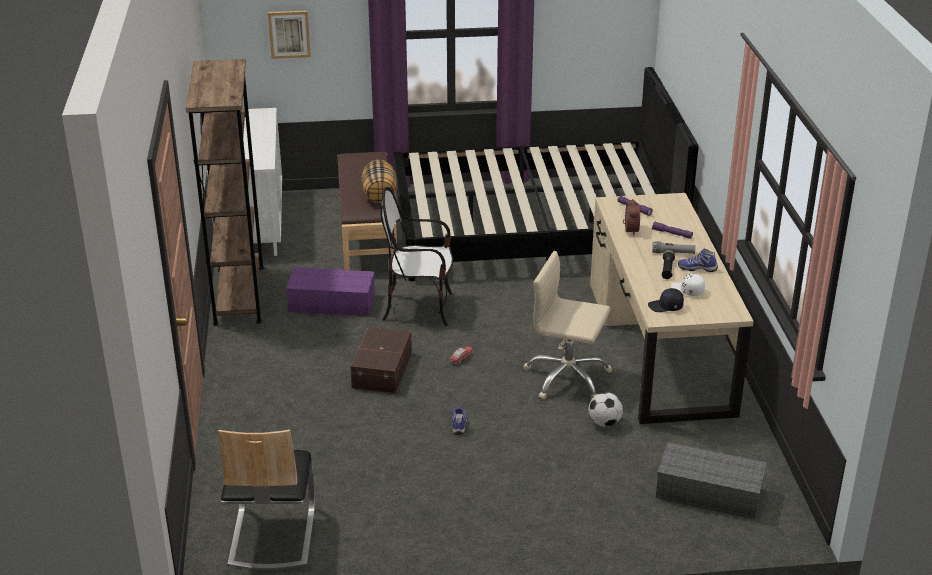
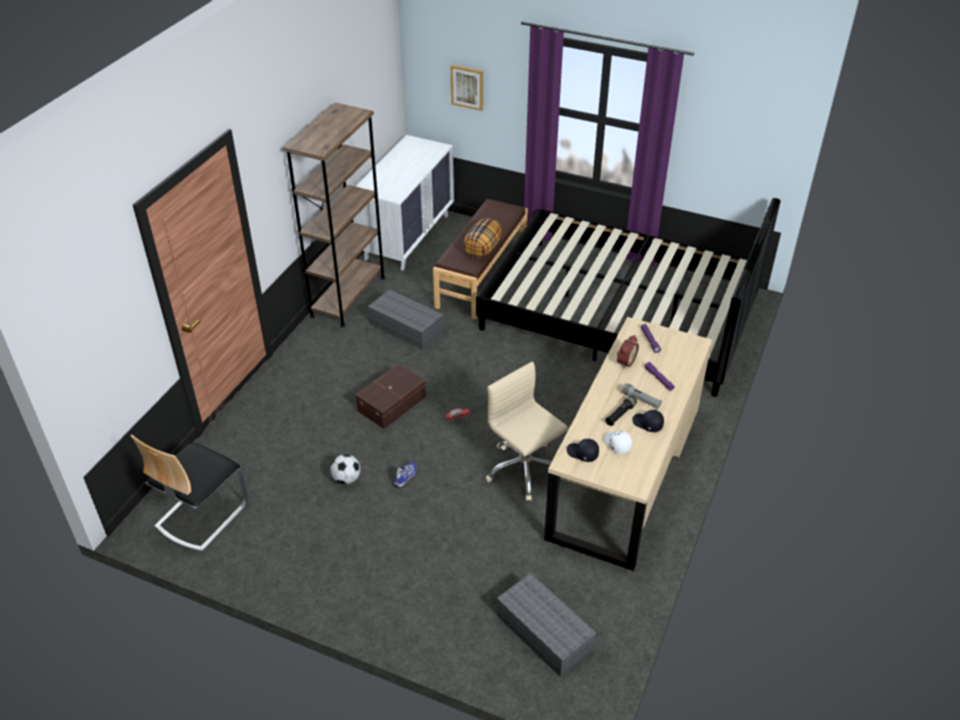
camera: 30 degrees right, 10 degrees up
purple storage box [286,267,375,316] -> grey storage box [367,289,444,350]
chair [380,187,453,326] -> none
football [589,392,623,427] -> football moved to [330,454,360,484]
shoe [678,248,718,272] -> black cap [632,410,664,432]

